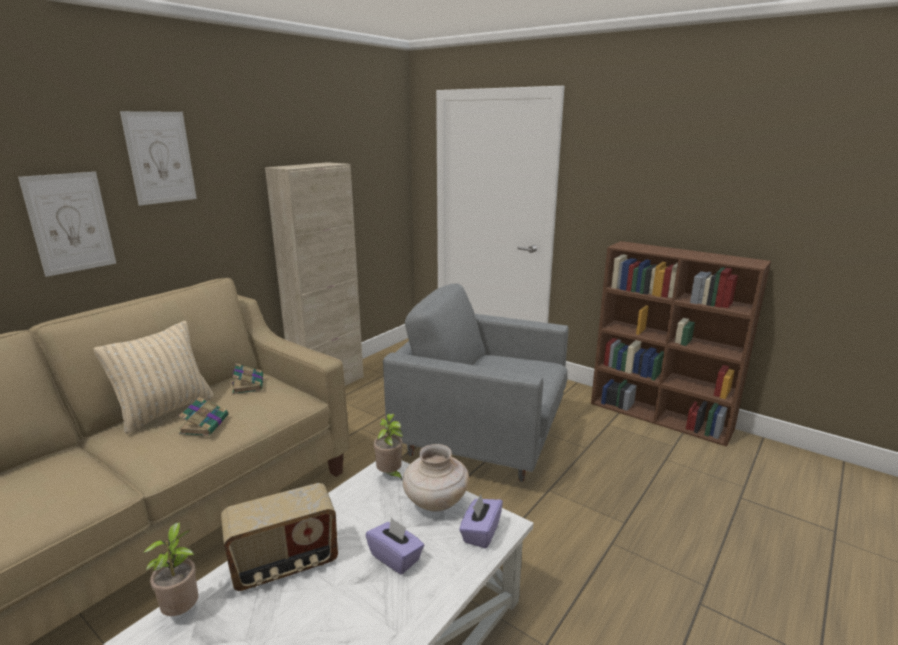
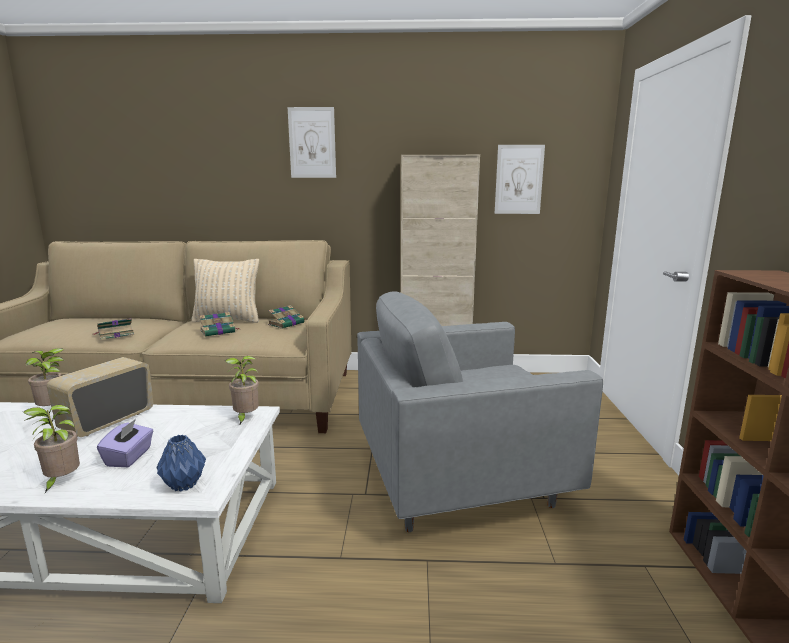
camera: 55 degrees right, 5 degrees down
picture [18,172,116,277] -> picture moved to [495,145,545,214]
radio [221,483,338,591] -> radio turned 90 degrees clockwise [47,357,153,437]
grey armchair [383,283,568,482] -> grey armchair turned 90 degrees counterclockwise [357,291,603,532]
beige vase [403,444,469,512] -> none
purple tissue box [459,495,503,548] -> blue vase [156,435,206,492]
none -> potted plant [23,405,80,494]
none -> book [93,318,134,340]

